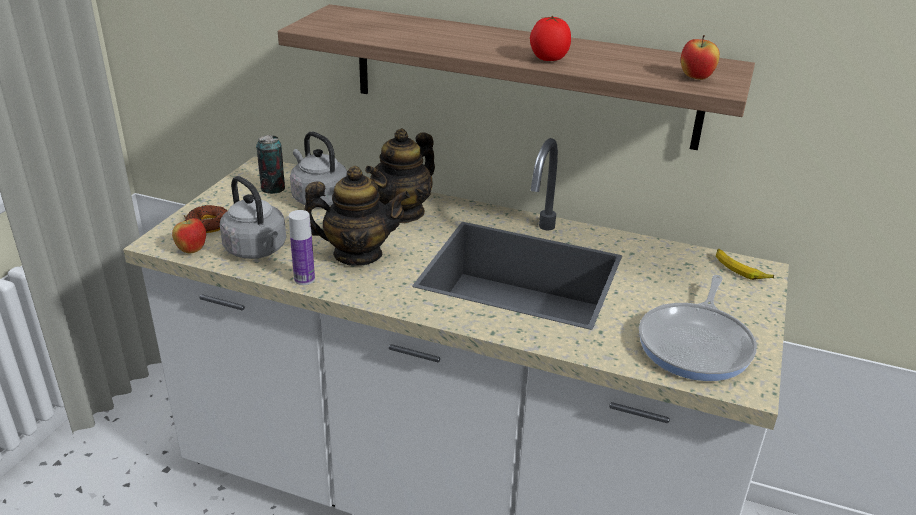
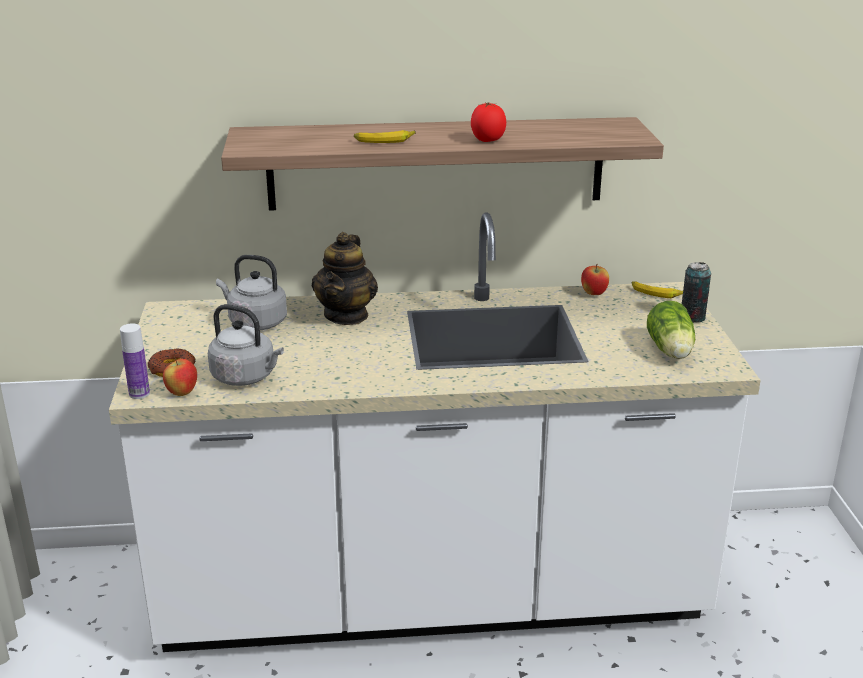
camera: 25 degrees left, 5 degrees down
can [256,135,285,194] -> can moved to [682,262,711,323]
bottle [289,210,315,285] -> bottle moved to [120,323,150,399]
teapot [304,166,410,266] -> none
frying pan [639,275,757,381] -> lettuce [647,301,695,359]
apple [681,35,720,80] -> apple moved to [581,264,609,295]
none -> banana [354,130,416,143]

